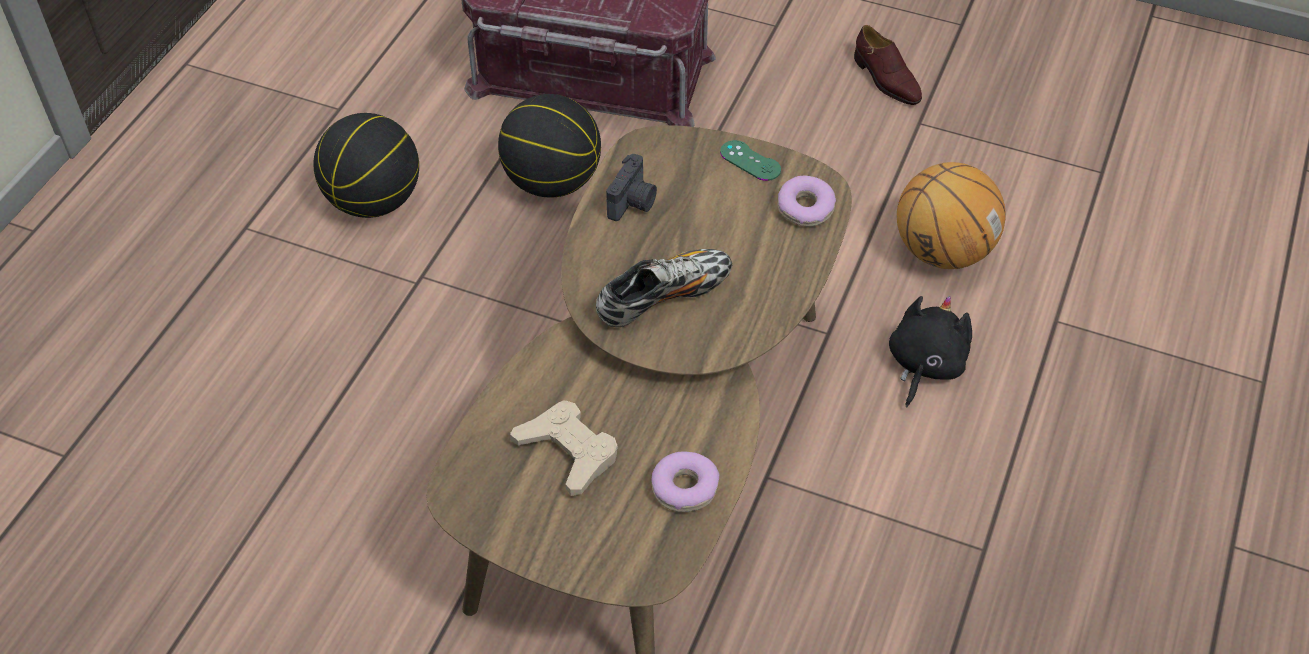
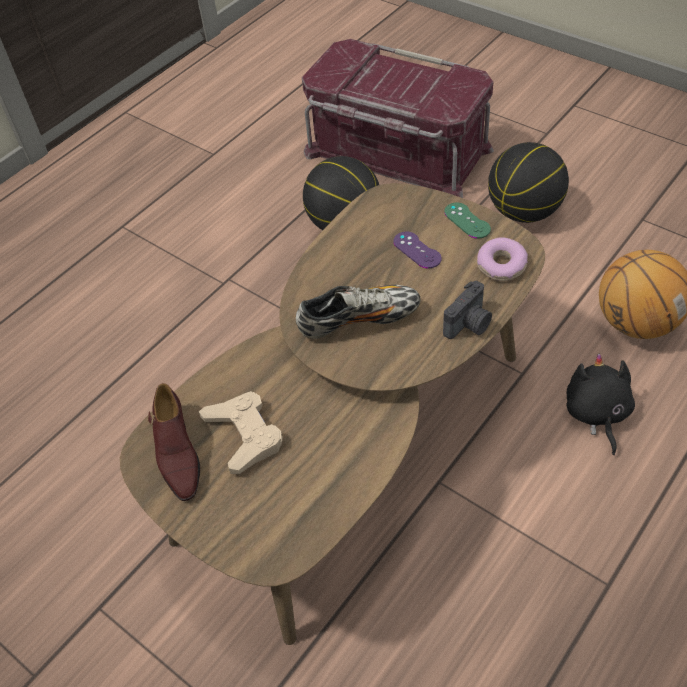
camera: 20 degrees right, 0 degrees up
basketball [313,113,419,218] -> basketball moved to [488,142,569,223]
camera [606,154,657,221] -> camera moved to [443,281,492,339]
donut [651,451,720,512] -> none
brown shoe [854,25,922,105] -> brown shoe moved to [148,383,200,501]
black plush toy [889,296,972,407] -> black plush toy turned 45 degrees counterclockwise [567,354,635,455]
none -> purple game controller [393,232,442,269]

